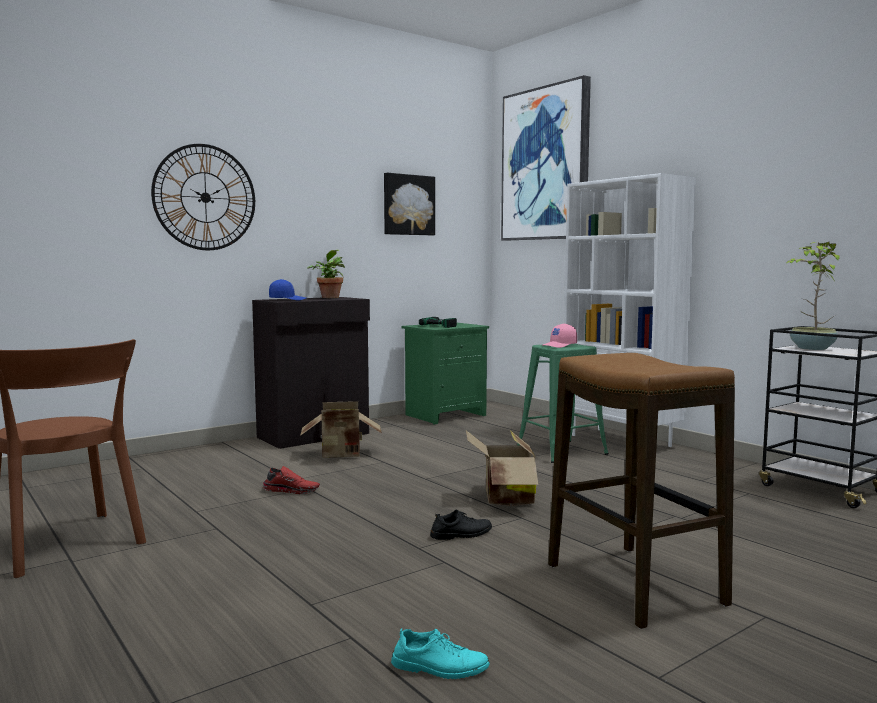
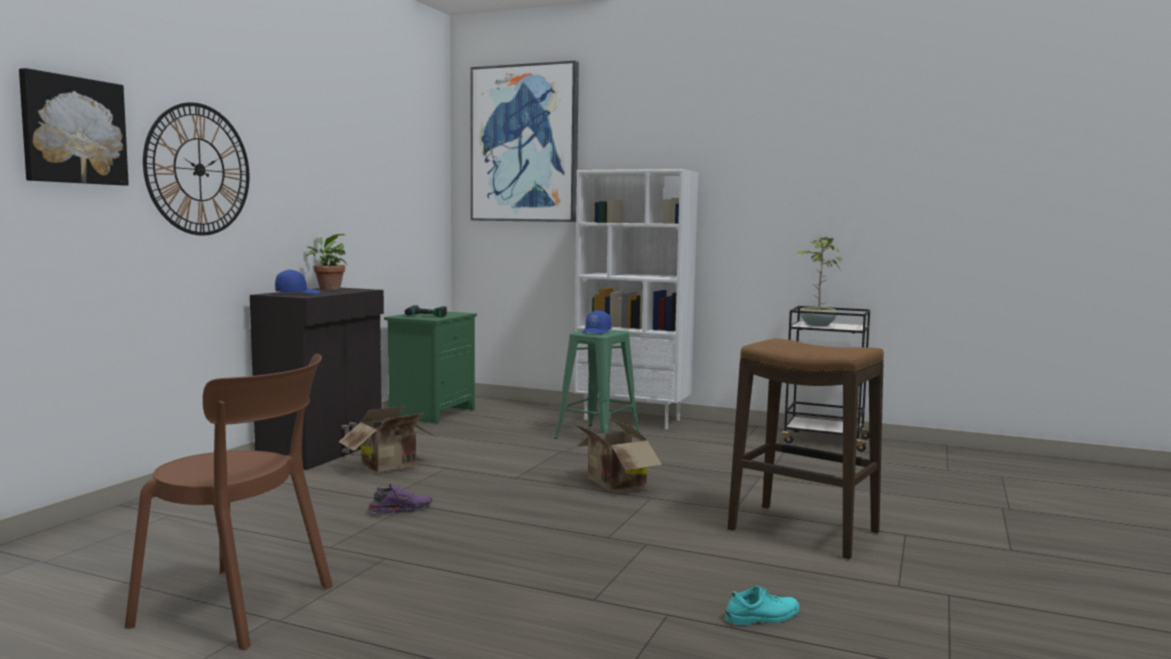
camera: 30 degrees left, 0 degrees up
red shoe [263,466,320,494] -> purple shoe [368,484,432,514]
picture [384,173,435,236] -> picture moved to [19,68,129,186]
black shoe [430,510,492,540] -> none
pink cap [542,323,577,348] -> blue cap [581,310,611,334]

